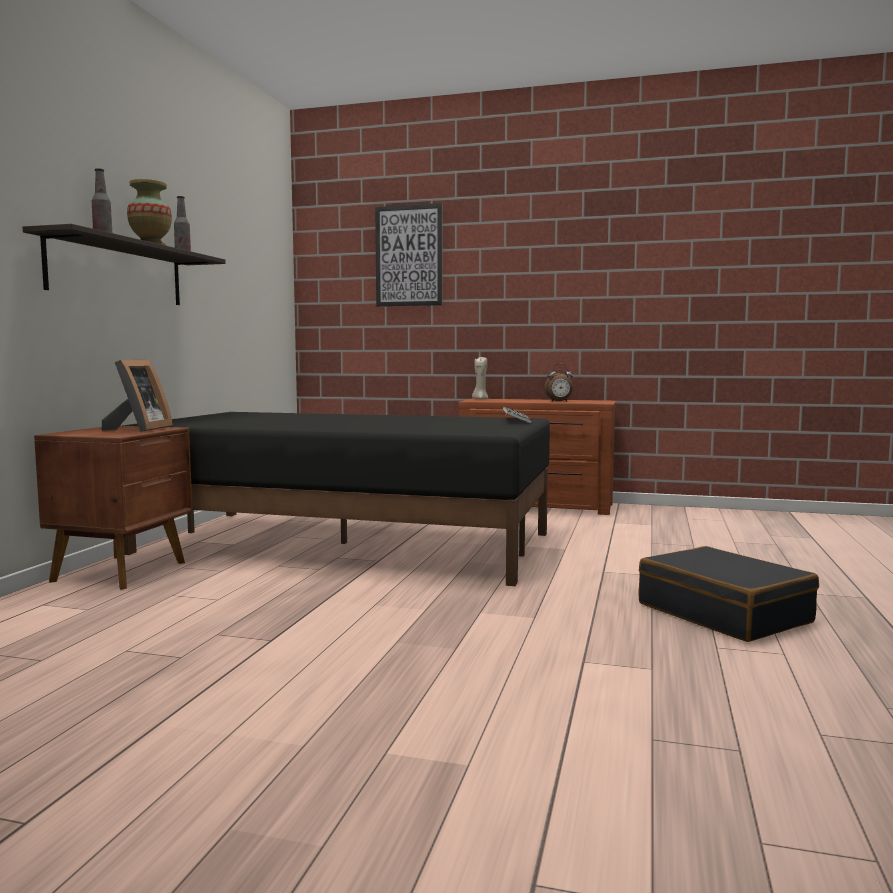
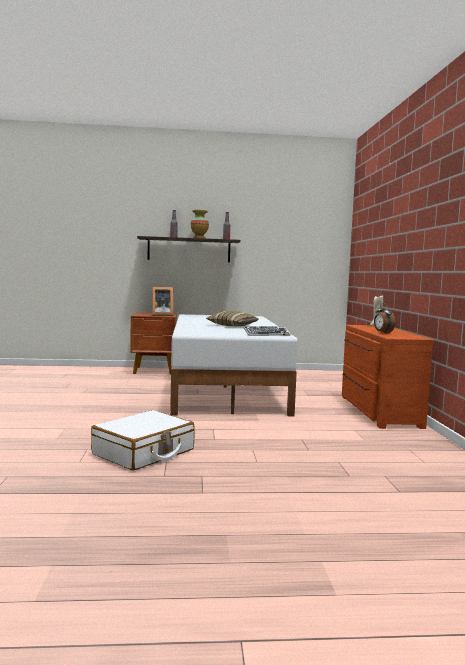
camera: 70 degrees right, 0 degrees up
black bed [122,412,550,586] -> white bed [170,314,298,416]
picture [375,203,442,307] -> none
black suitcase [638,546,819,642] -> white suitcase [91,410,195,471]
none -> pillow [206,311,259,327]

